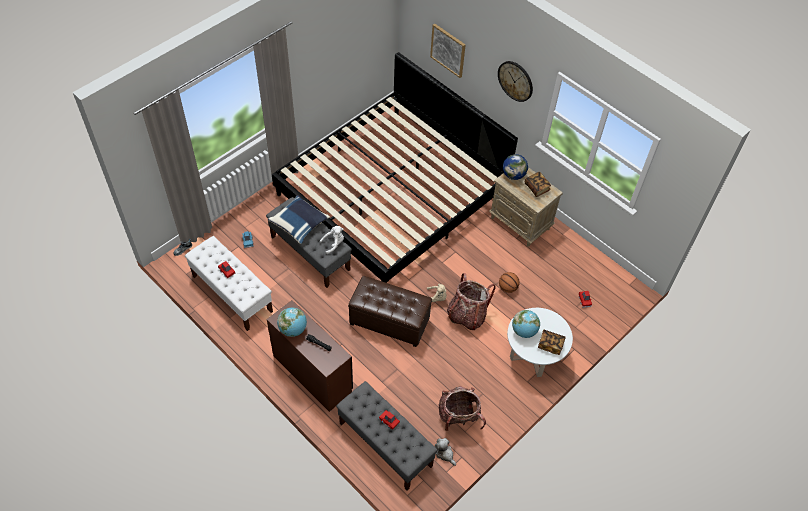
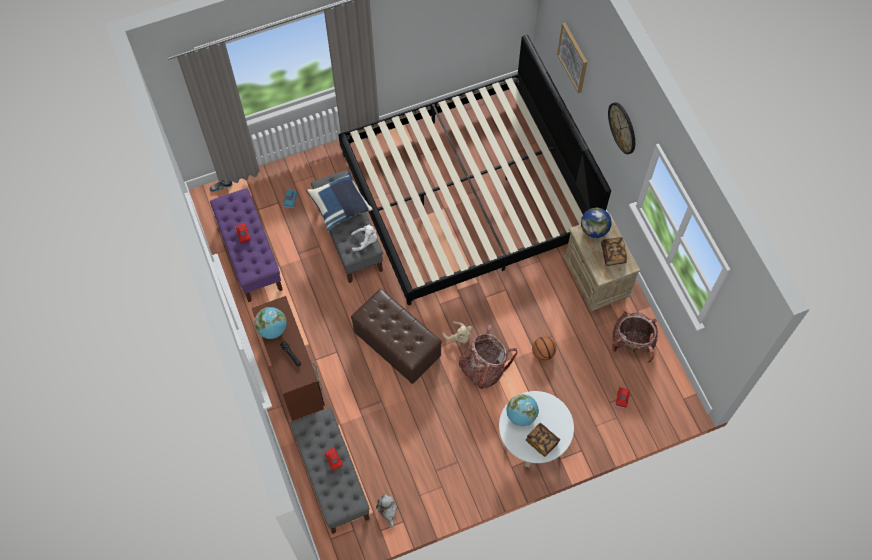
camera: 25 degrees right, 10 degrees up
white bench [185,236,273,331] -> purple bench [210,188,283,302]
backpack [439,386,486,431] -> backpack moved to [612,311,658,362]

